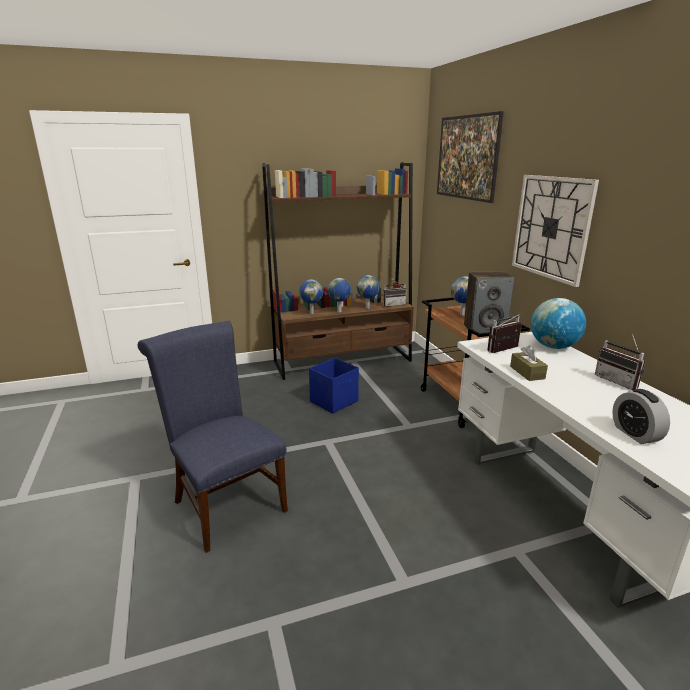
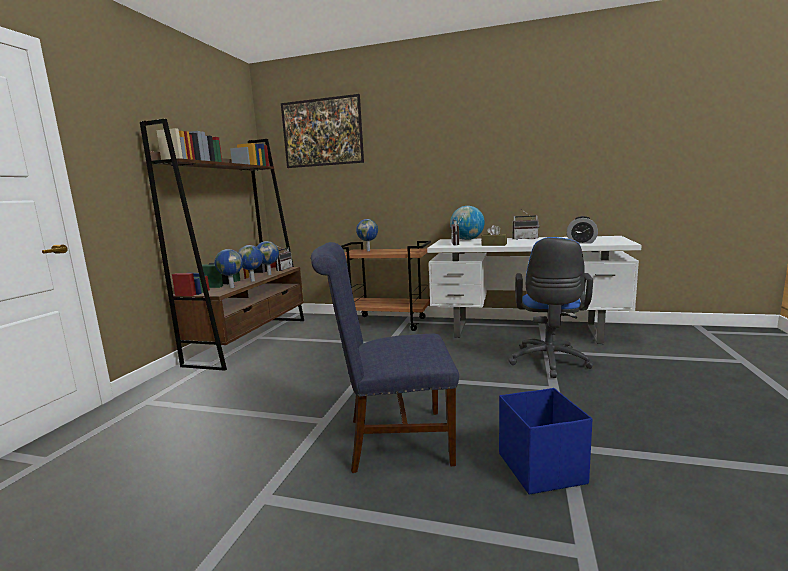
camera: 55 degrees left, 10 degrees down
blue storage box [309,358,359,413] -> blue storage box moved to [499,388,593,495]
speaker [464,271,514,334] -> none
wall clock [512,175,599,287] -> none
none -> blue office chair [508,237,593,378]

